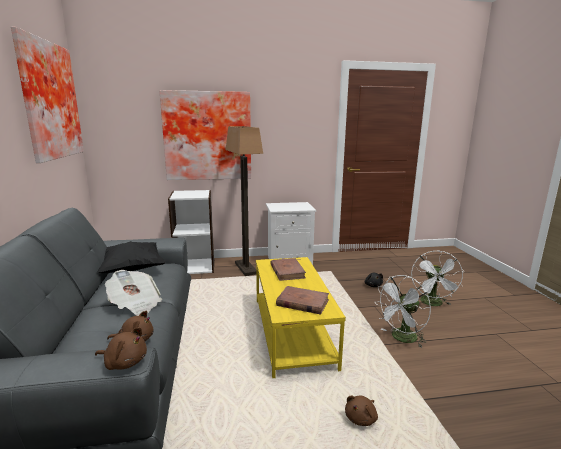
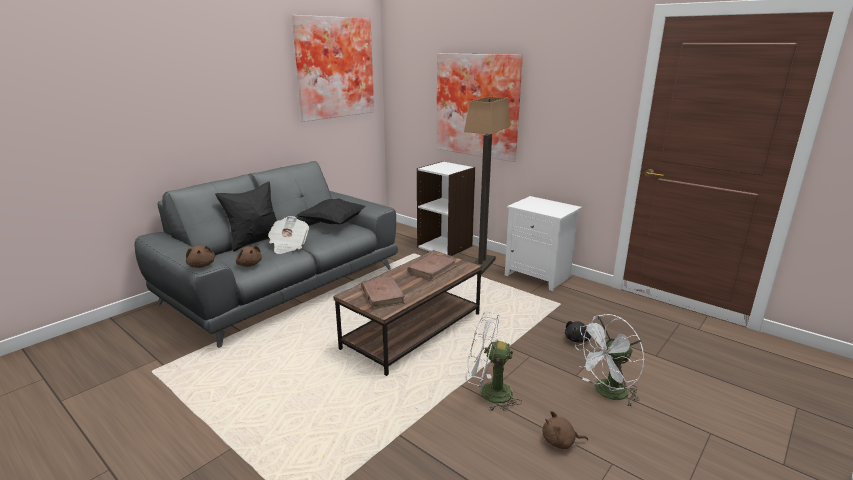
camera: 50 degrees right, 5 degrees up
yellow coffee table [256,257,346,378] -> brown coffee table [334,250,482,376]
brown plush toy [345,395,378,426] -> brown plush toy moved to [543,411,588,449]
none -> black pillow [215,181,277,252]

